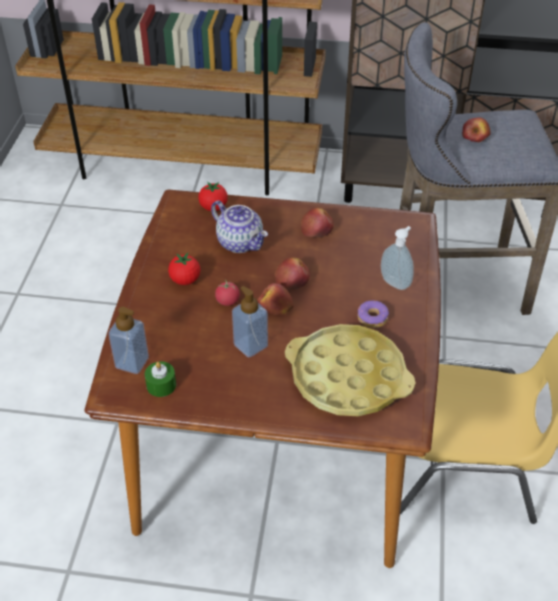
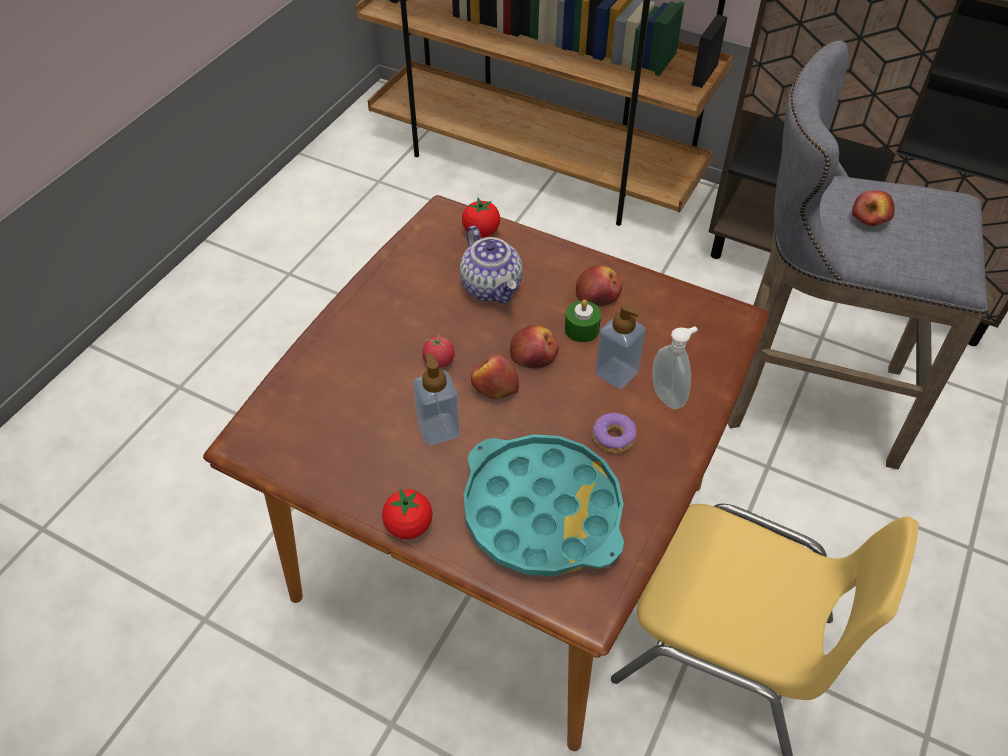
camera: 20 degrees right, 5 degrees up
soap dispenser [108,307,149,374] -> soap dispenser moved to [595,303,646,389]
green candle [145,361,176,397] -> green candle moved to [565,300,601,342]
tomato [168,253,200,285] -> tomato moved to [382,489,433,539]
yellow tray [285,324,416,416] -> turquoise tray [463,434,624,576]

